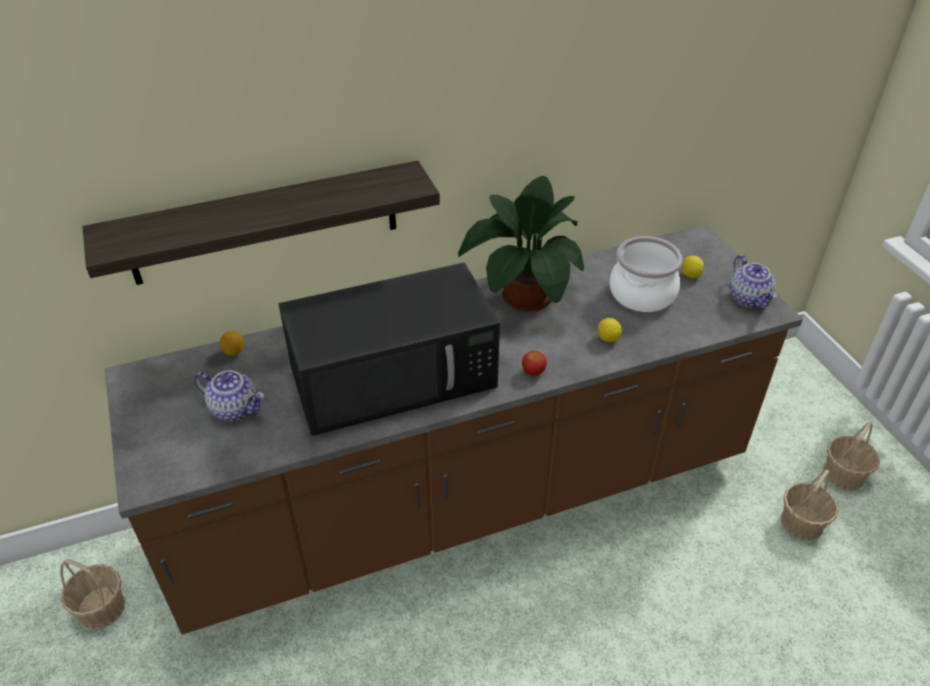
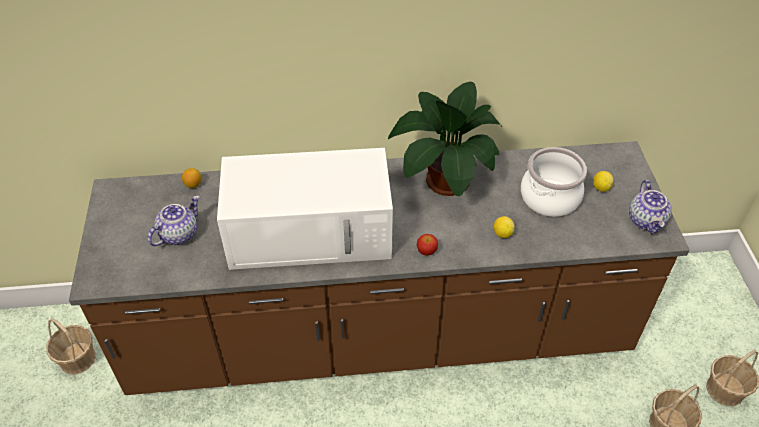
camera: 15 degrees right, 5 degrees up
shelf [82,160,440,285] -> none
teapot [194,370,264,421] -> teapot turned 90 degrees counterclockwise [147,196,200,246]
black microwave [279,262,500,436] -> white microwave [217,148,393,270]

